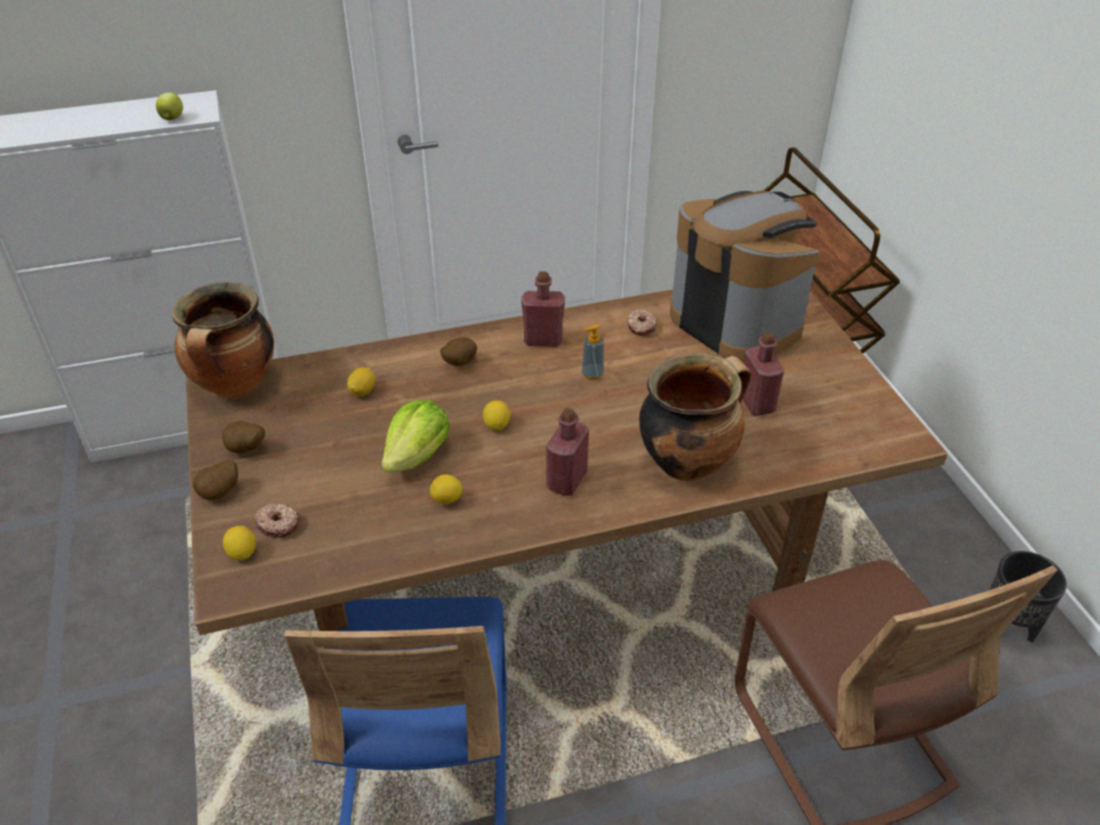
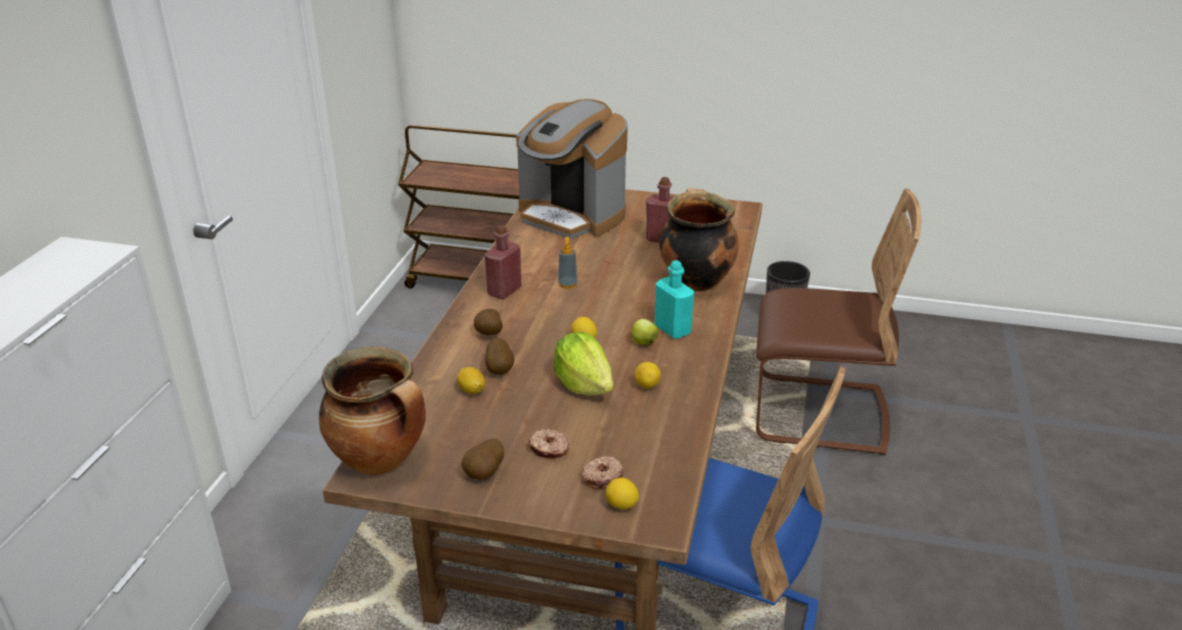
camera: 60 degrees left, 10 degrees down
apple [156,93,183,120] -> apple moved to [632,319,659,345]
potato [192,460,238,501] -> potato moved to [485,338,514,375]
red bottle [546,408,589,496] -> turquoise bottle [655,260,694,339]
donut [627,309,657,337] -> donut moved to [528,429,569,458]
coffee machine [670,191,819,362] -> coffee machine turned 135 degrees counterclockwise [516,99,628,239]

